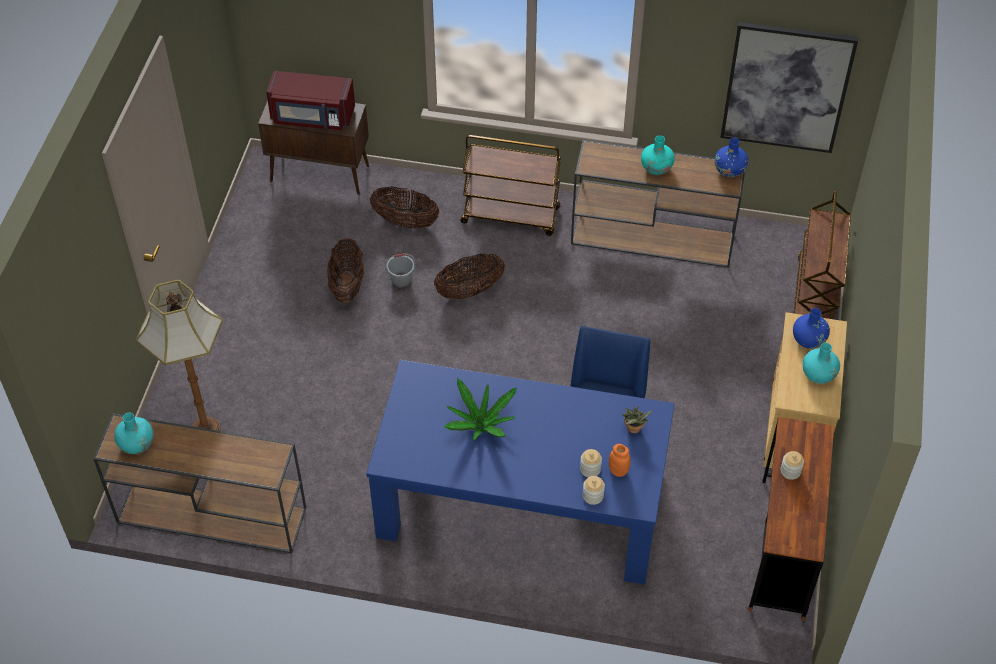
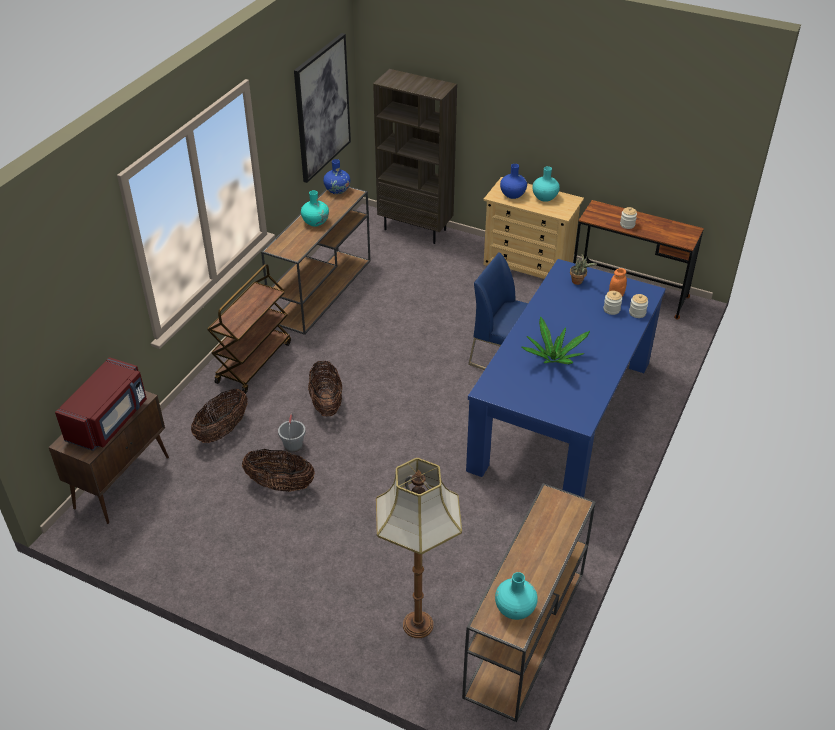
camera: 75 degrees left, 10 degrees down
brown cart [794,190,851,320] -> brown bookcase [373,69,457,244]

